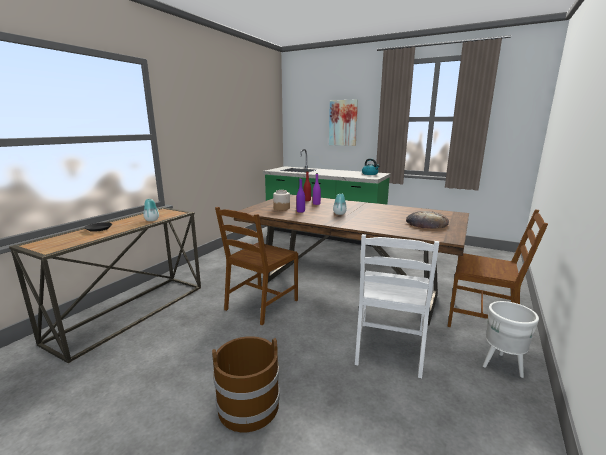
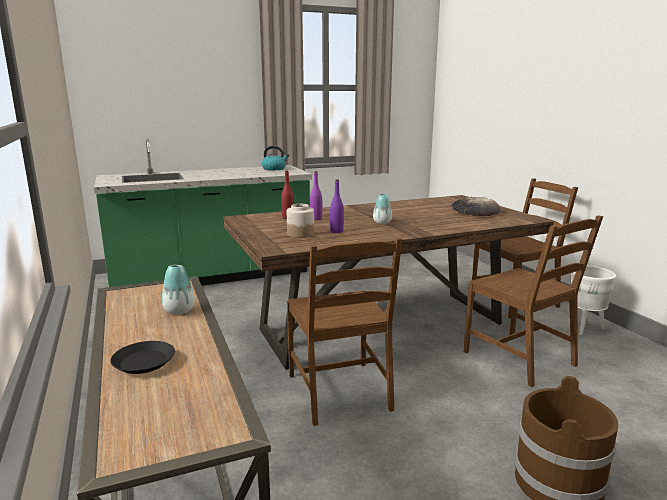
camera: 50 degrees left, 0 degrees up
picture [329,99,358,146] -> none
white chair [355,234,439,378] -> brown chair [464,215,603,387]

